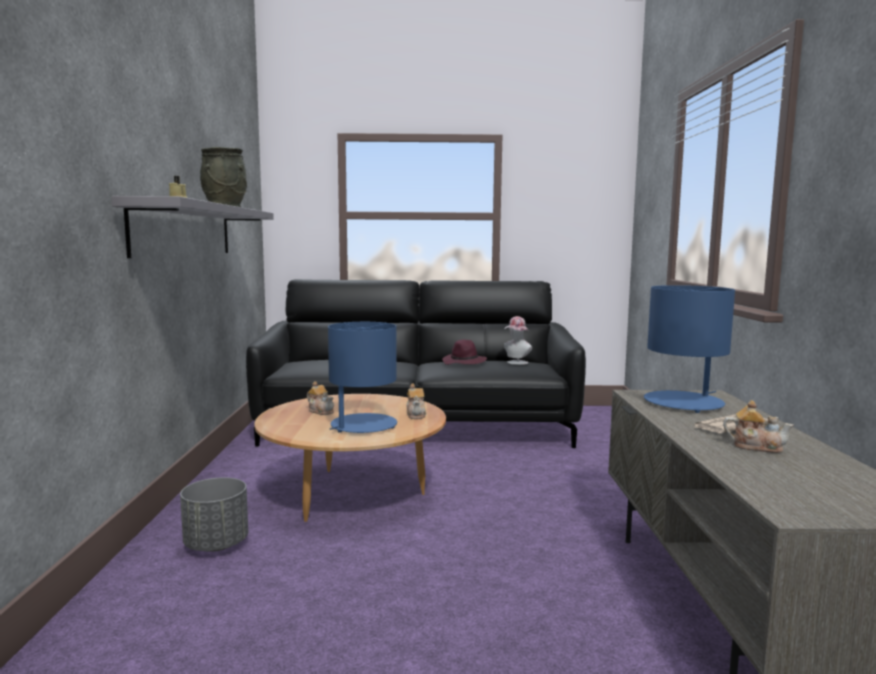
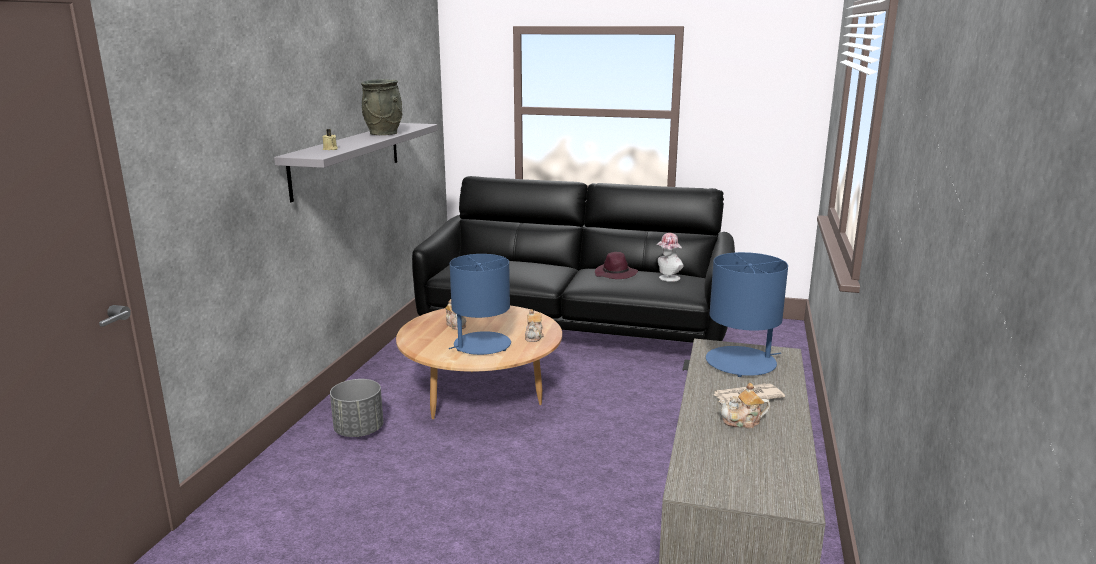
camera: 15 degrees right, 10 degrees up
teapot [723,400,794,453] -> teapot turned 135 degrees clockwise [718,383,770,428]

